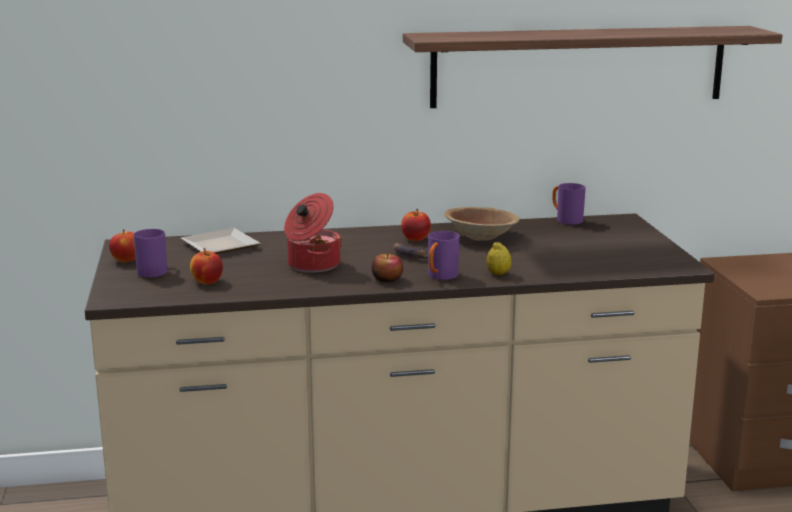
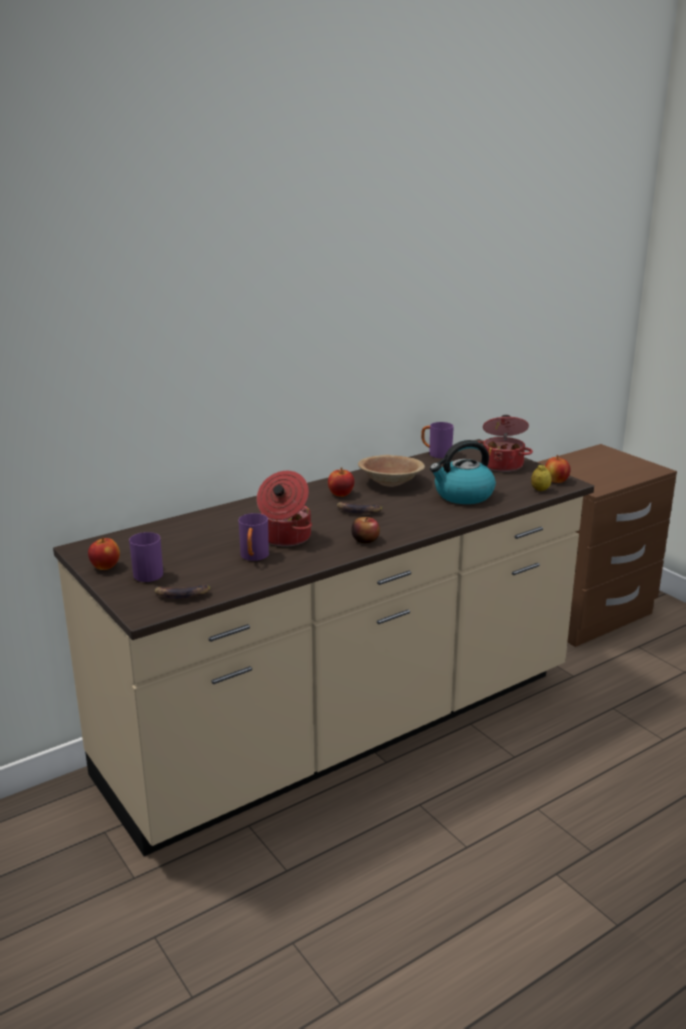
camera: 25 degrees left, 5 degrees up
plate [181,228,261,254] -> none
apple [190,248,223,284] -> apple moved to [545,455,571,483]
shelf [403,26,783,108] -> none
purple mug [428,231,460,280] -> purple mug moved to [239,513,269,561]
lemon [486,242,511,275] -> lemon moved to [531,464,551,491]
none -> banana [155,585,211,599]
none -> kettle [430,440,496,504]
none -> cooking pot [478,415,533,472]

